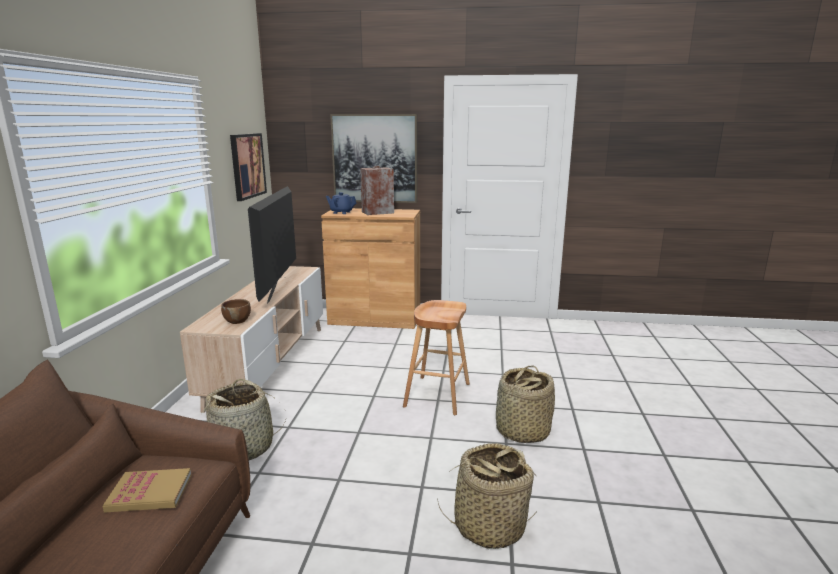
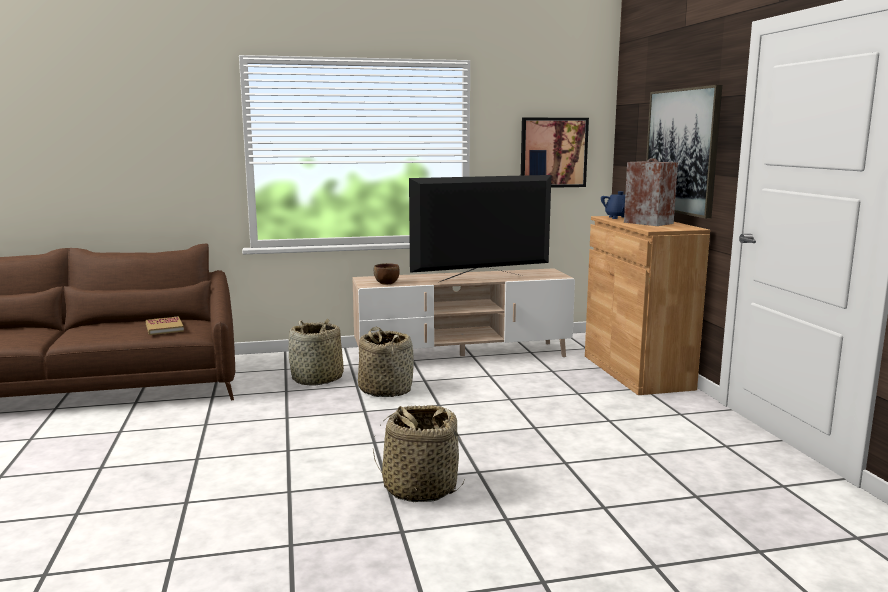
camera: 70 degrees right, 5 degrees down
brown stool [403,300,470,415] -> none
basket [437,443,538,549] -> basket moved to [358,327,414,397]

